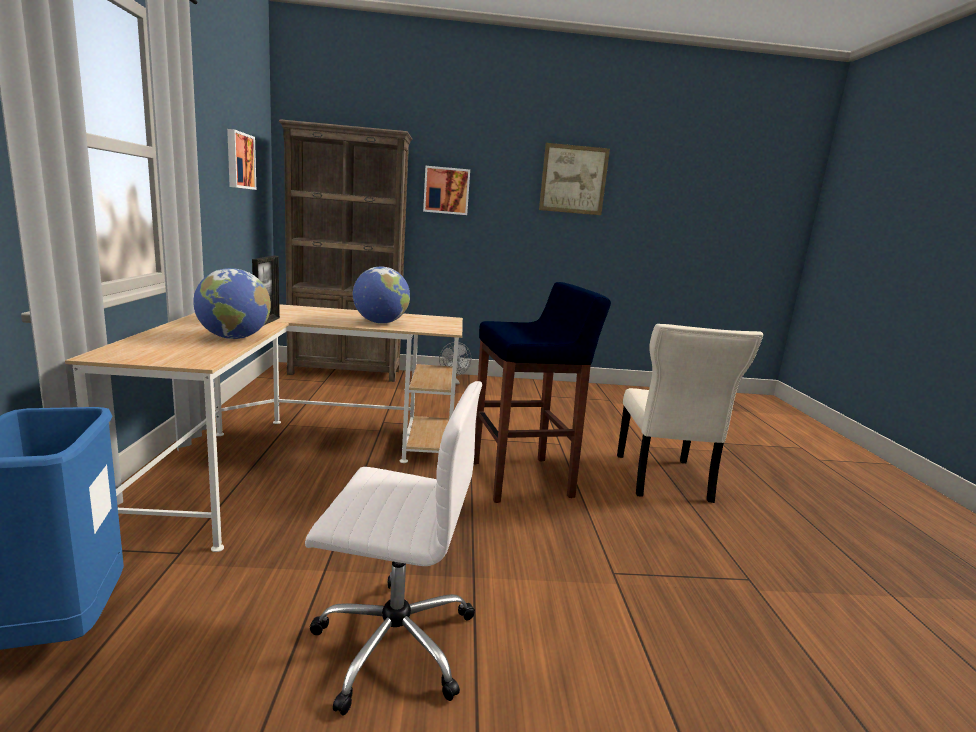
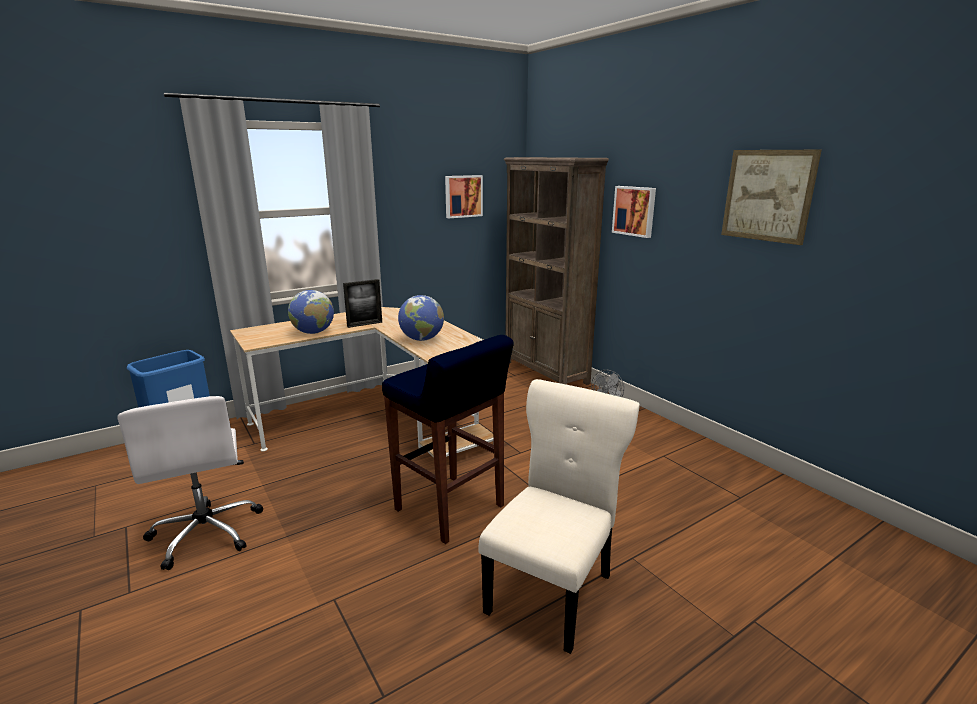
camera: 60 degrees right, 5 degrees up
beige chair [617,324,763,503] -> beige chair turned 150 degrees clockwise [478,379,640,654]

